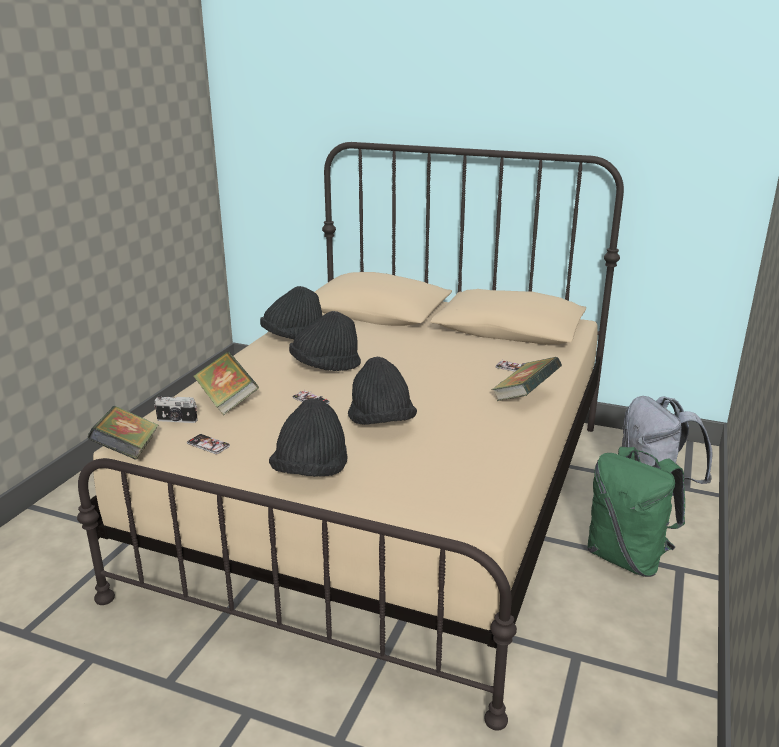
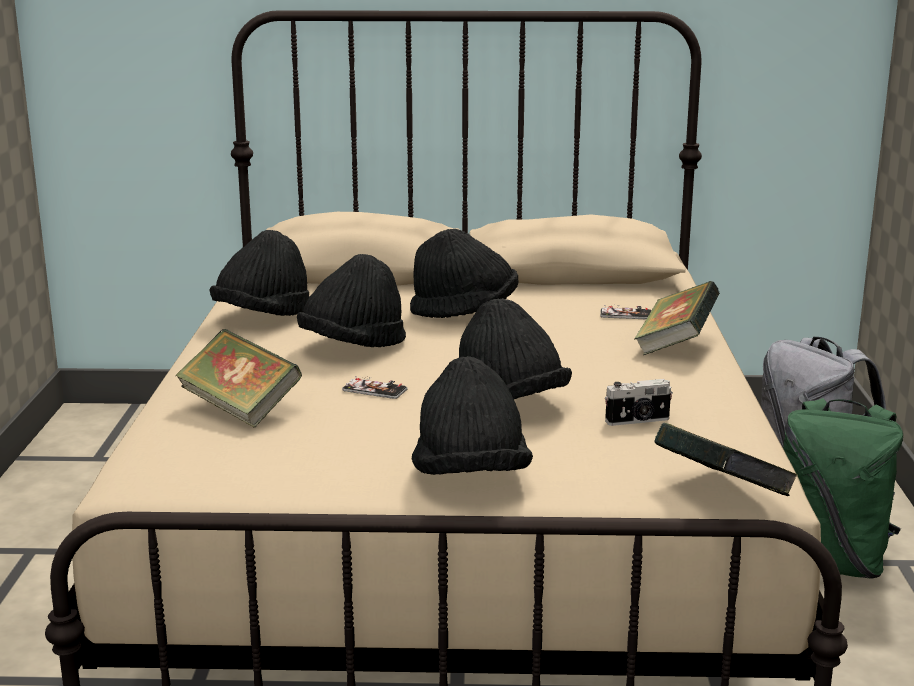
camera: 20 degrees left, 5 degrees down
book [87,406,158,460] -> book moved to [654,423,798,496]
camera [154,395,198,423] -> camera moved to [605,379,673,426]
phone [187,434,230,454] -> none
none -> black hat [410,229,519,318]

